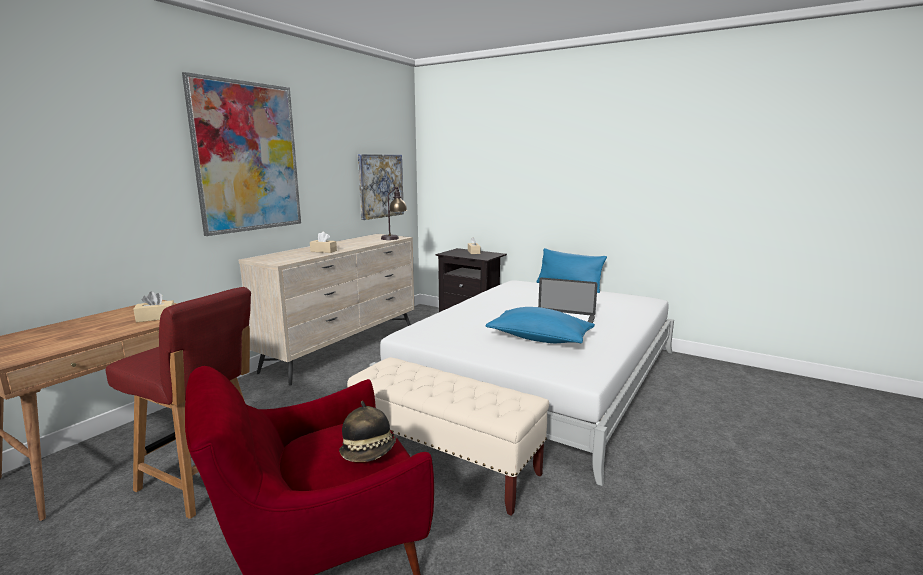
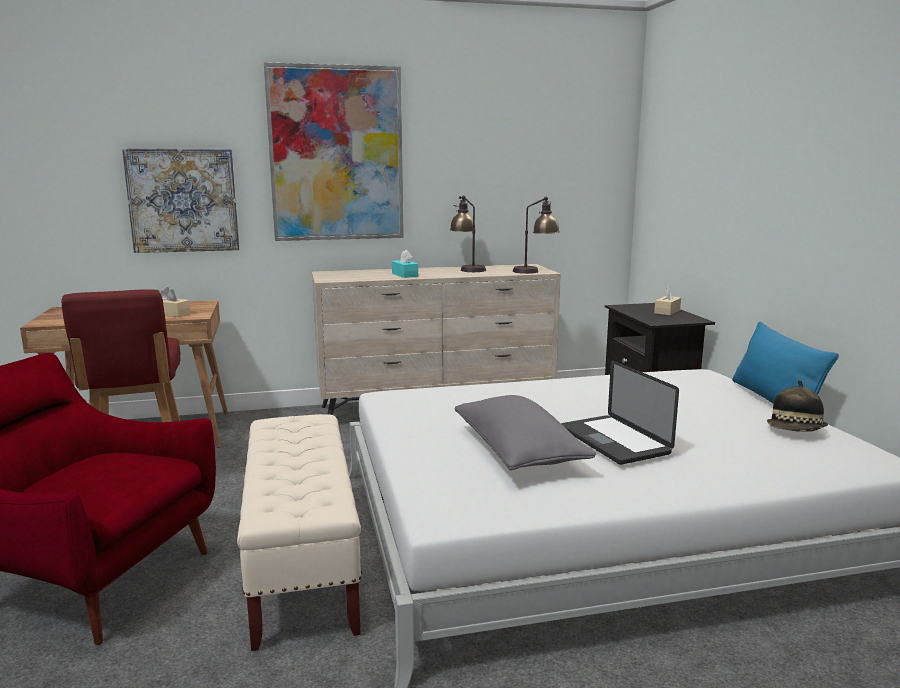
camera: 45 degrees right, 0 degrees up
beige tissue box [310,232,337,253] -> turquoise tissue box [392,250,418,278]
hat [339,401,396,462] -> hat moved to [767,380,828,432]
picture [358,154,404,220] -> picture moved to [122,148,239,253]
blue pillow [486,307,595,343] -> grey pillow [455,395,596,470]
none -> table lamp [450,195,486,272]

